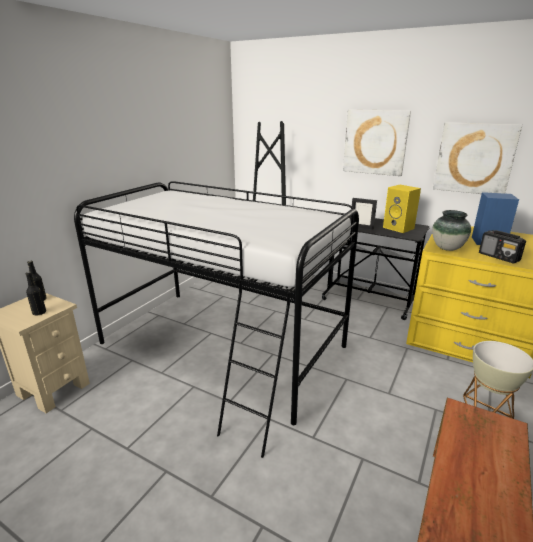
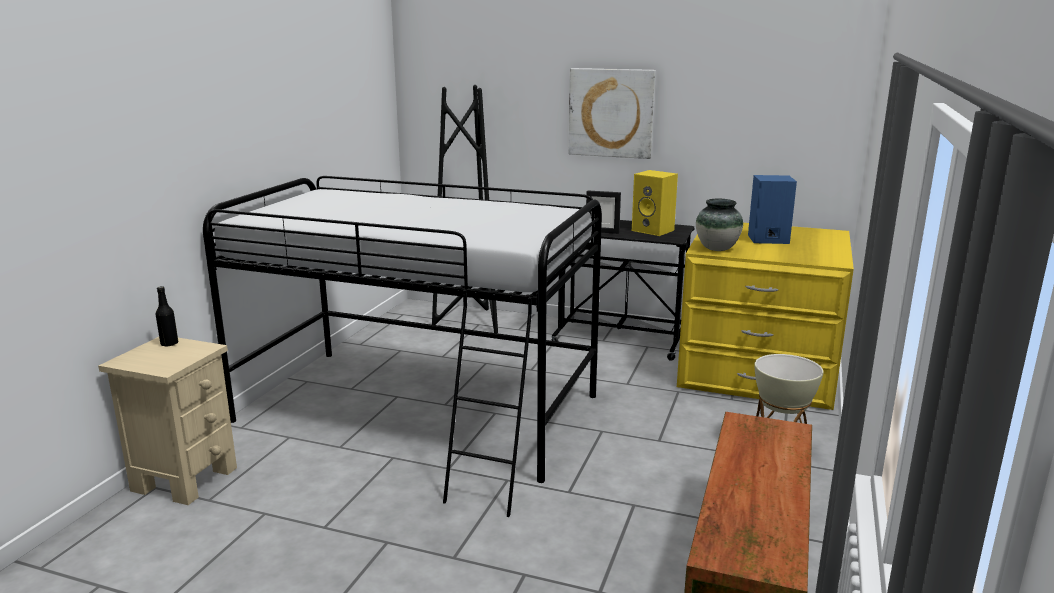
camera: 10 degrees left, 5 degrees down
black bottle [26,272,46,316] -> none
picture [433,122,522,194] -> none
radio [479,230,526,263] -> none

